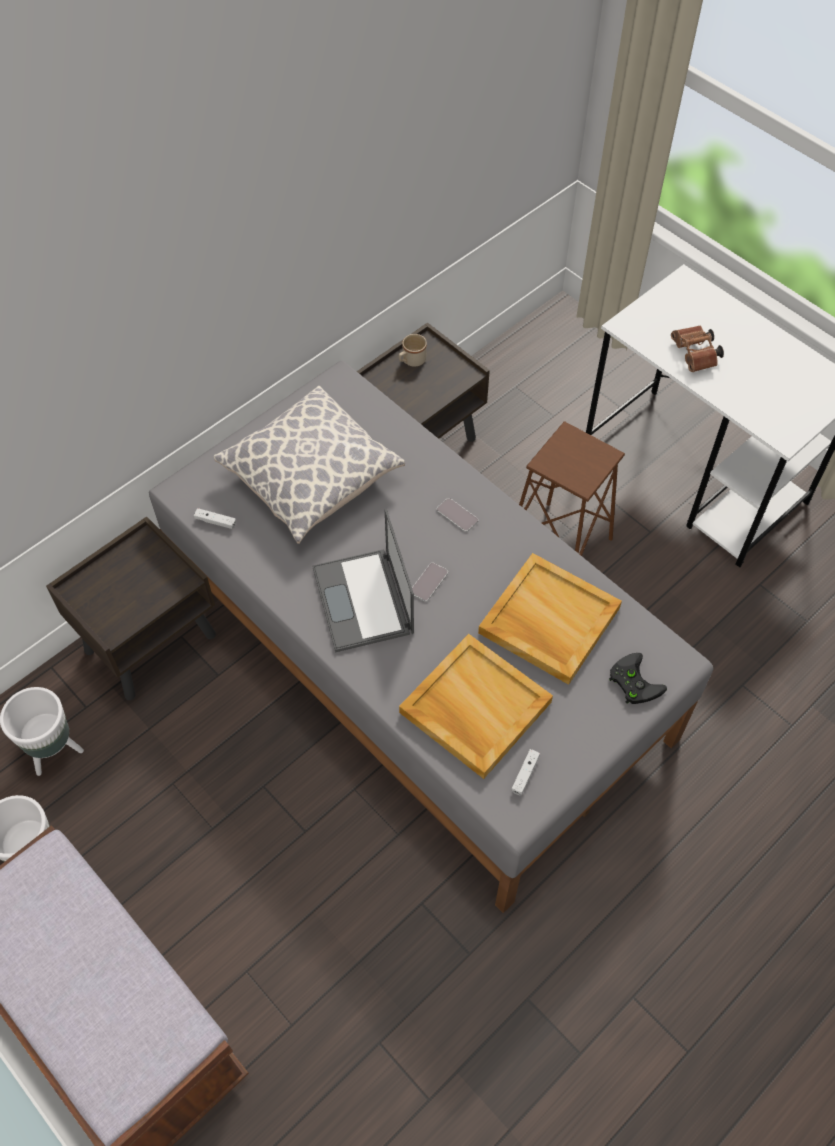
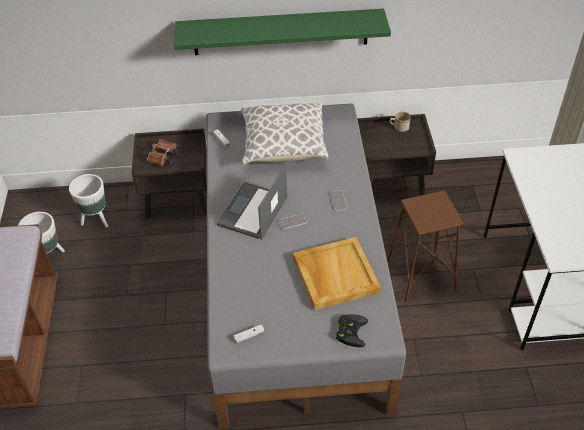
camera: 40 degrees right, 10 degrees down
beige tray [399,634,553,779] -> none
brown binoculars [671,326,724,372] -> brown binoculars moved to [147,139,180,166]
none -> green shelf [174,9,391,55]

